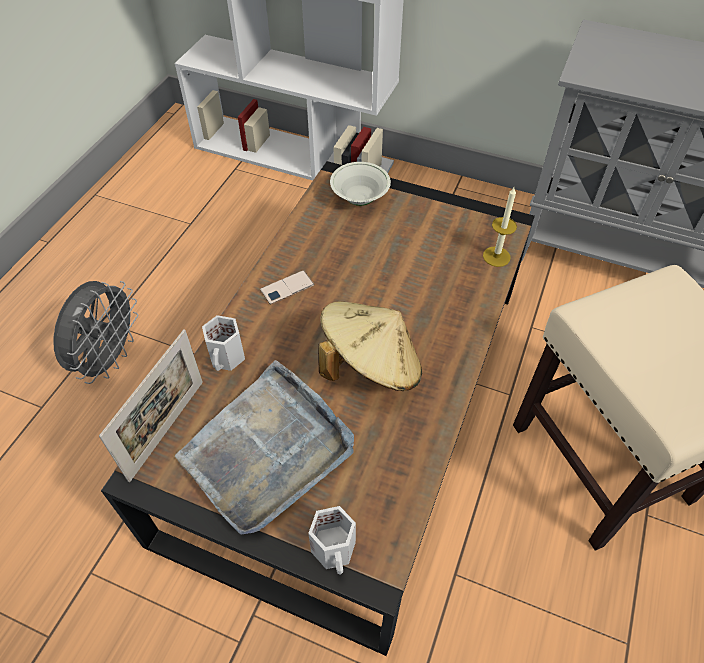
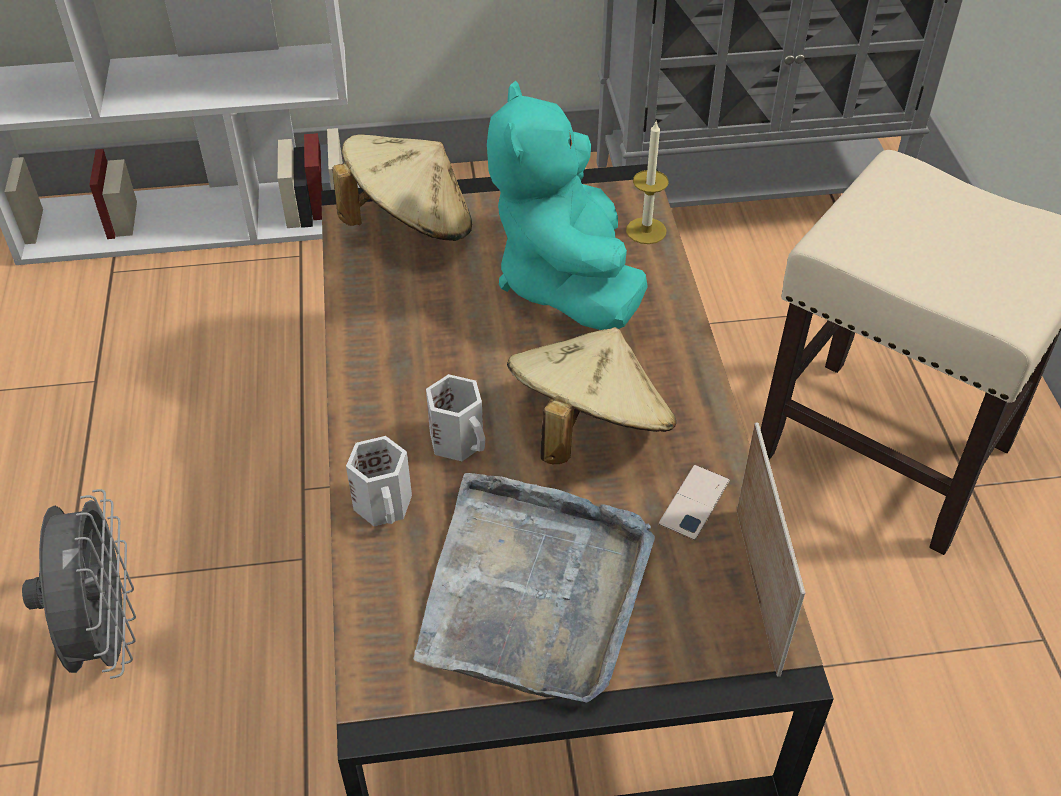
camera: 30 degrees left, 5 degrees down
picture frame [99,329,203,482] -> picture frame moved to [737,422,805,677]
phone [260,270,314,305] -> phone moved to [659,465,730,541]
white mug [308,506,356,575] -> white mug moved to [426,374,485,461]
white bowl [330,162,391,206] -> beige hat [332,135,472,241]
none -> turquoise plush toy [487,80,648,330]

